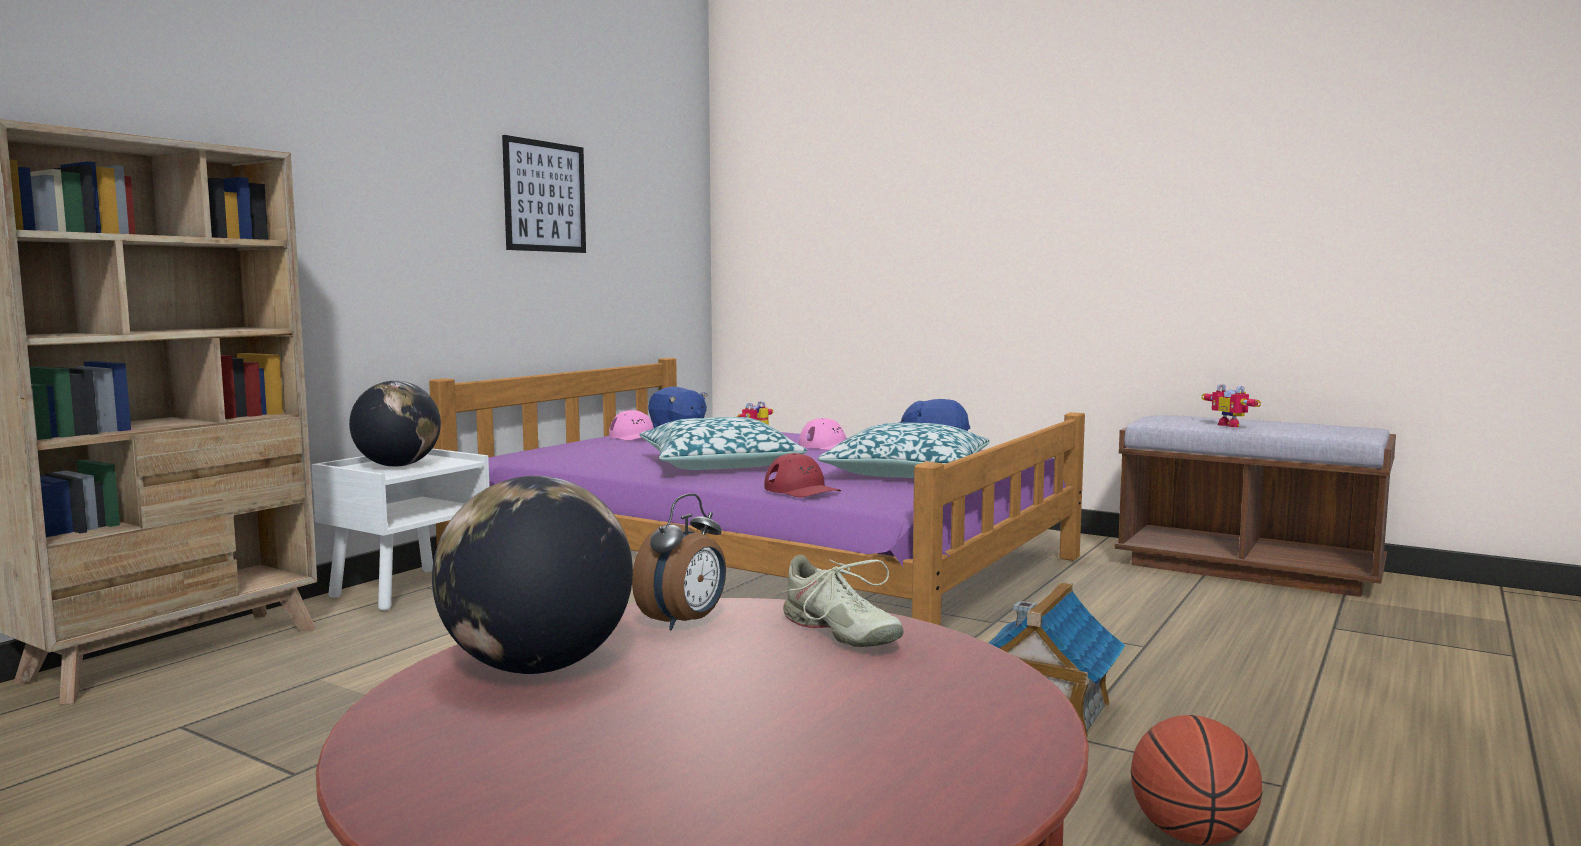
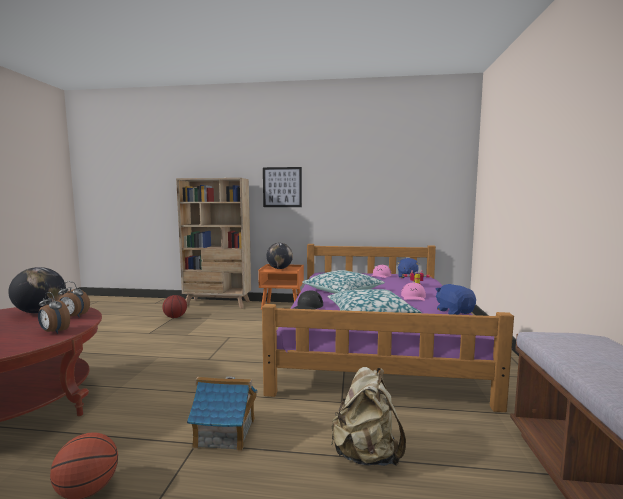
camera: 65 degrees right, 0 degrees up
white nightstand [312,448,490,611] -> orange nightstand [258,264,304,310]
picture [502,135,586,253] -> picture moved to [263,167,302,207]
red cap [764,453,841,497] -> black cap [292,291,323,310]
beige shoe [776,555,904,647] -> alarm clock [38,292,70,334]
toy robot [1201,384,1261,427] -> none
none -> basketball [162,295,187,318]
none -> beige backpack [331,367,406,466]

